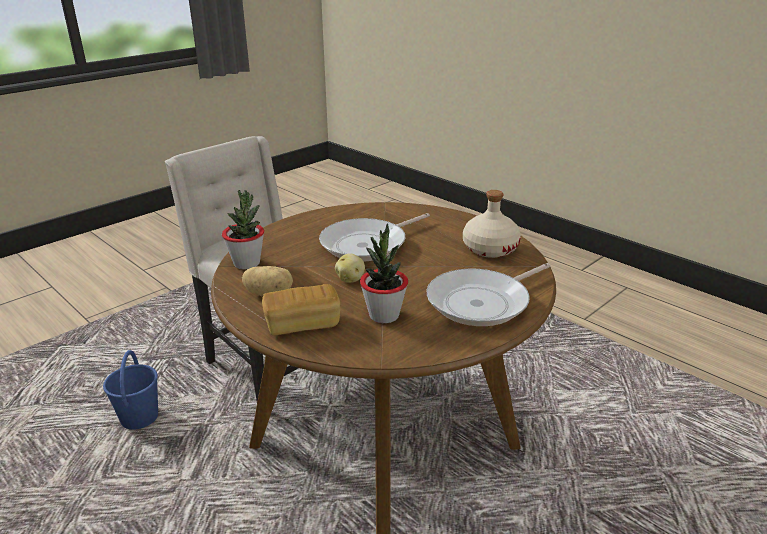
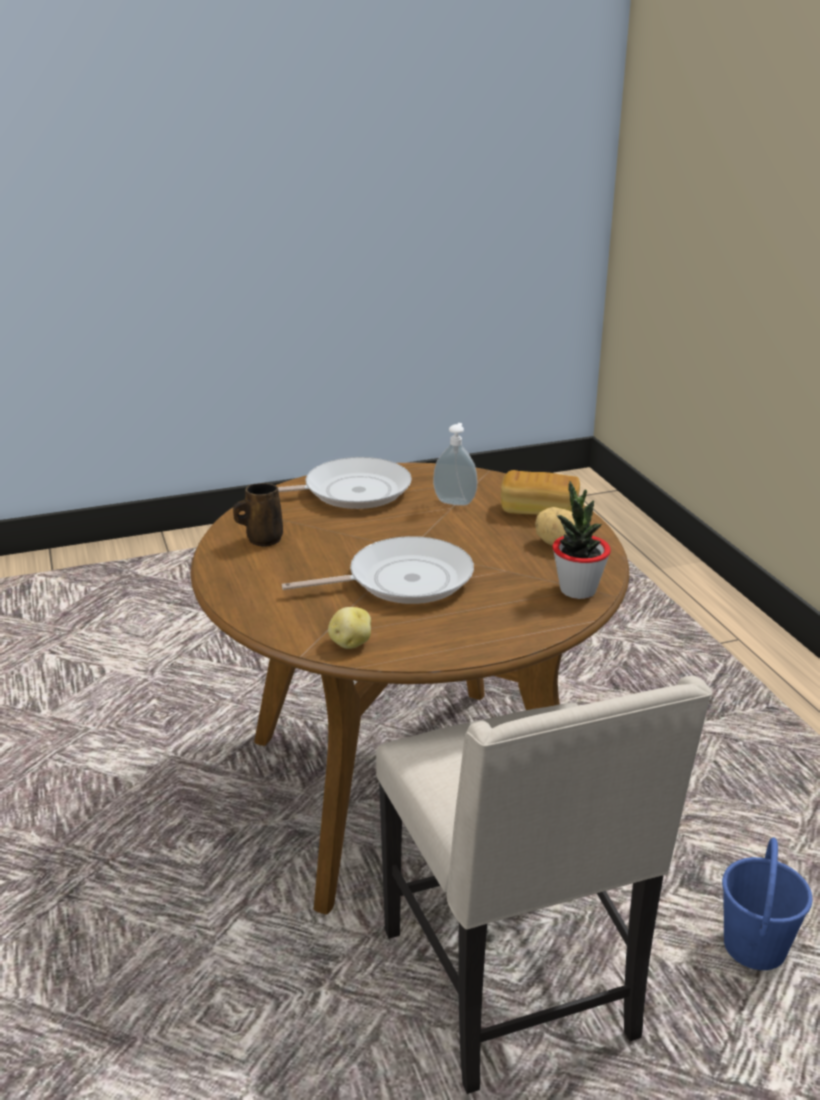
camera: 155 degrees left, 0 degrees up
potato [335,253,365,283] -> potato moved to [328,607,371,649]
potted plant [360,224,408,323] -> soap dispenser [433,423,478,506]
beige bottle [463,190,521,258] -> brown mug [233,483,283,547]

